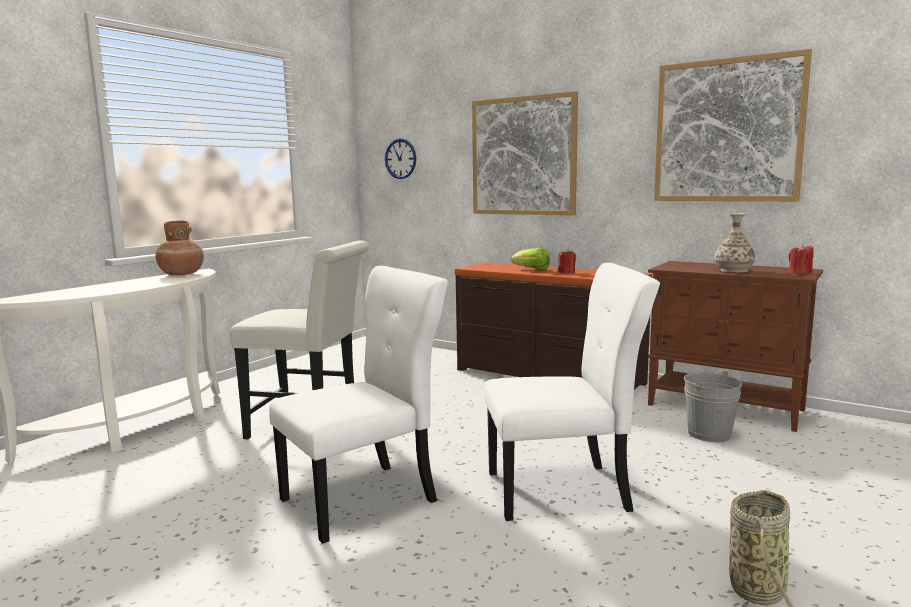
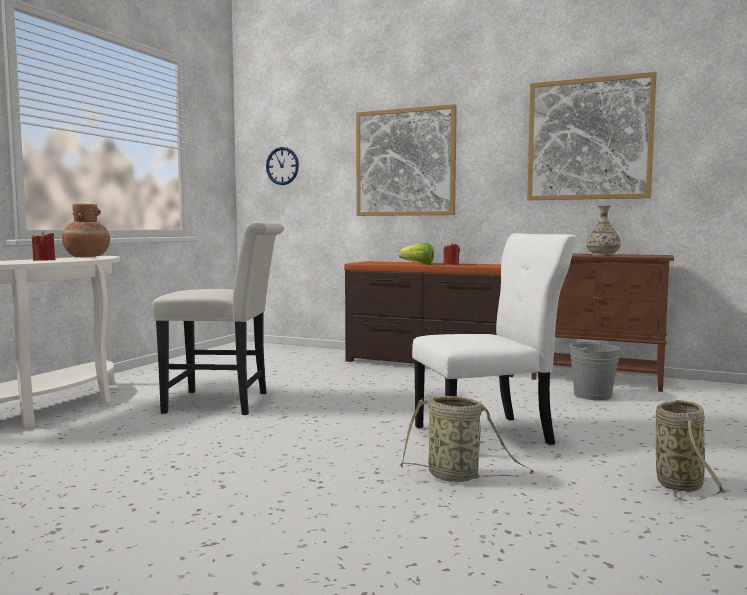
camera: 10 degrees left, 5 degrees down
white chair [269,266,448,544] -> none
red candle [789,243,814,274] -> red candle moved to [32,231,55,261]
none -> basket [400,396,534,482]

